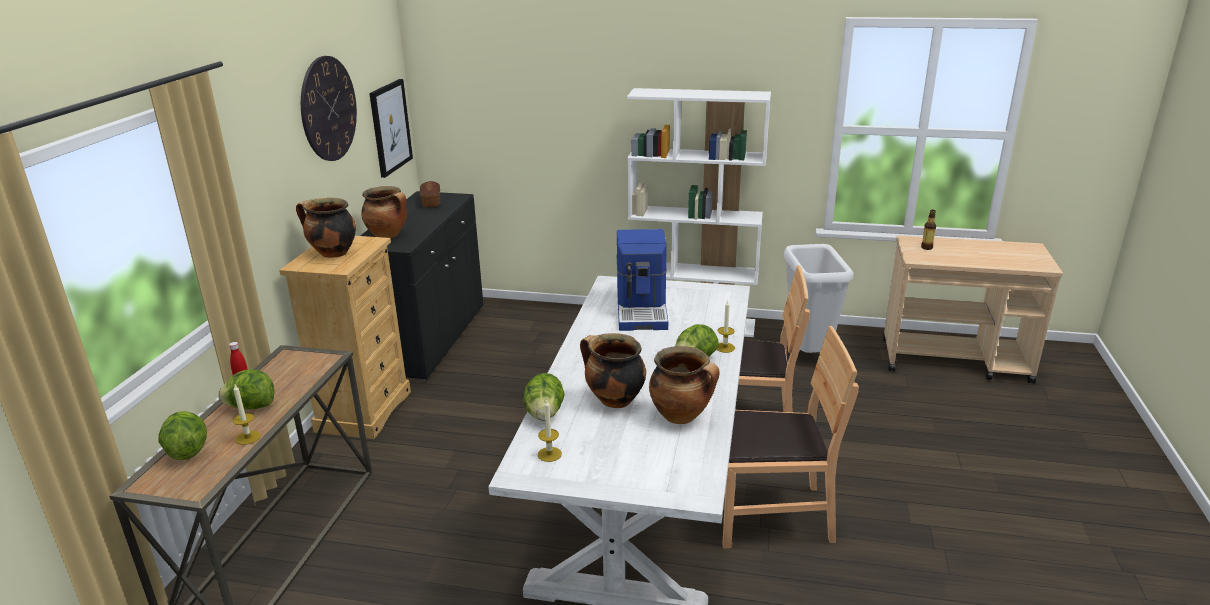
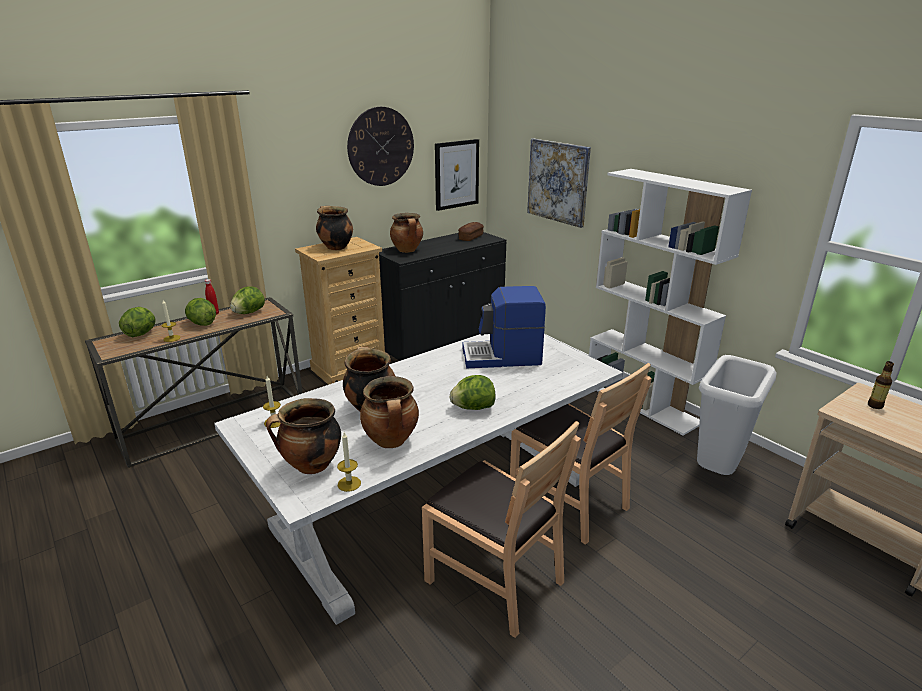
camera: 40 degrees right, 0 degrees up
lettuce [523,373,565,421] -> lettuce moved to [230,286,265,314]
coffee machine [617,229,668,331] -> coffee machine turned 45 degrees clockwise [463,286,546,368]
candle [717,300,735,353] -> candle moved to [337,432,361,492]
none -> cooking pot [266,398,341,474]
none -> picture [527,139,591,228]

